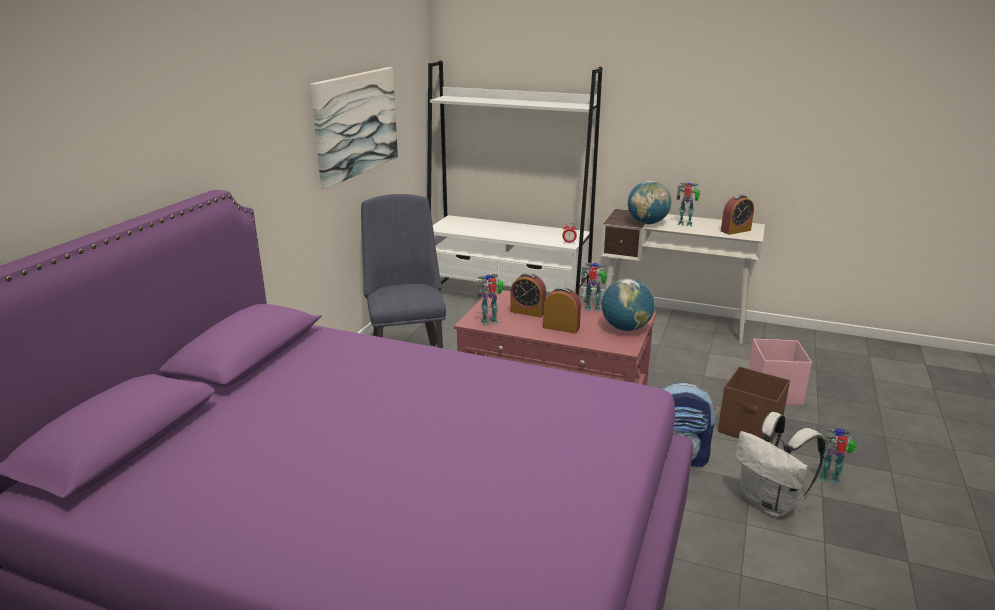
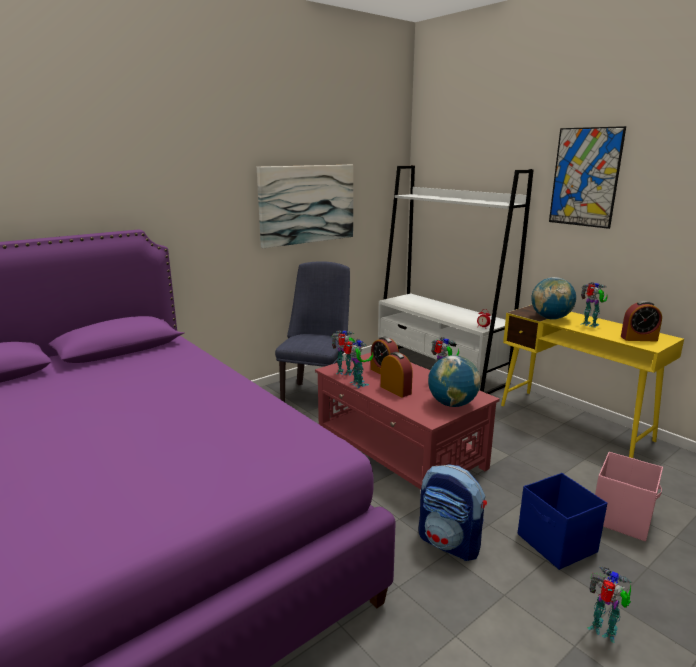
camera: 30 degrees right, 5 degrees down
white desk [601,209,765,344] -> yellow desk [501,305,684,458]
brown storage box [718,367,790,443] -> blue storage box [518,473,607,570]
white backpack [735,412,825,517] -> none
none -> toy robot [343,339,373,388]
none -> picture [549,126,626,229]

